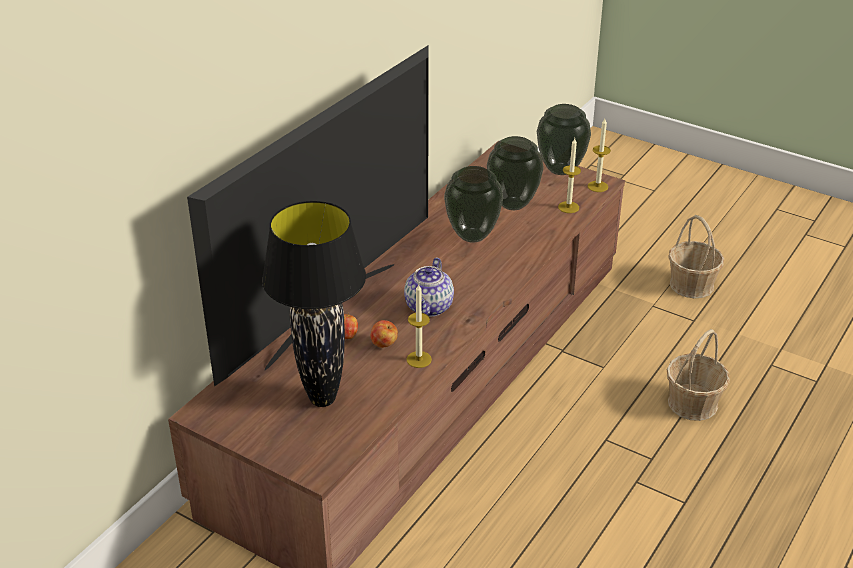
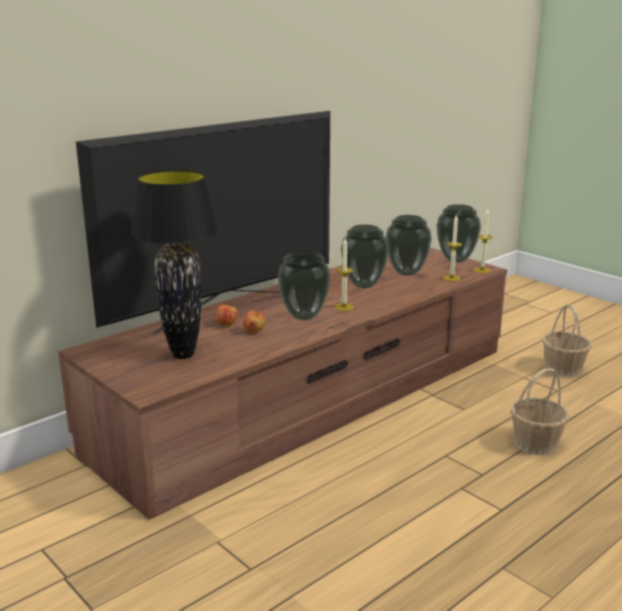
camera: 15 degrees right, 15 degrees down
teapot [404,258,454,317] -> vase [277,250,331,320]
candle [406,284,432,368] -> candle moved to [334,238,354,311]

